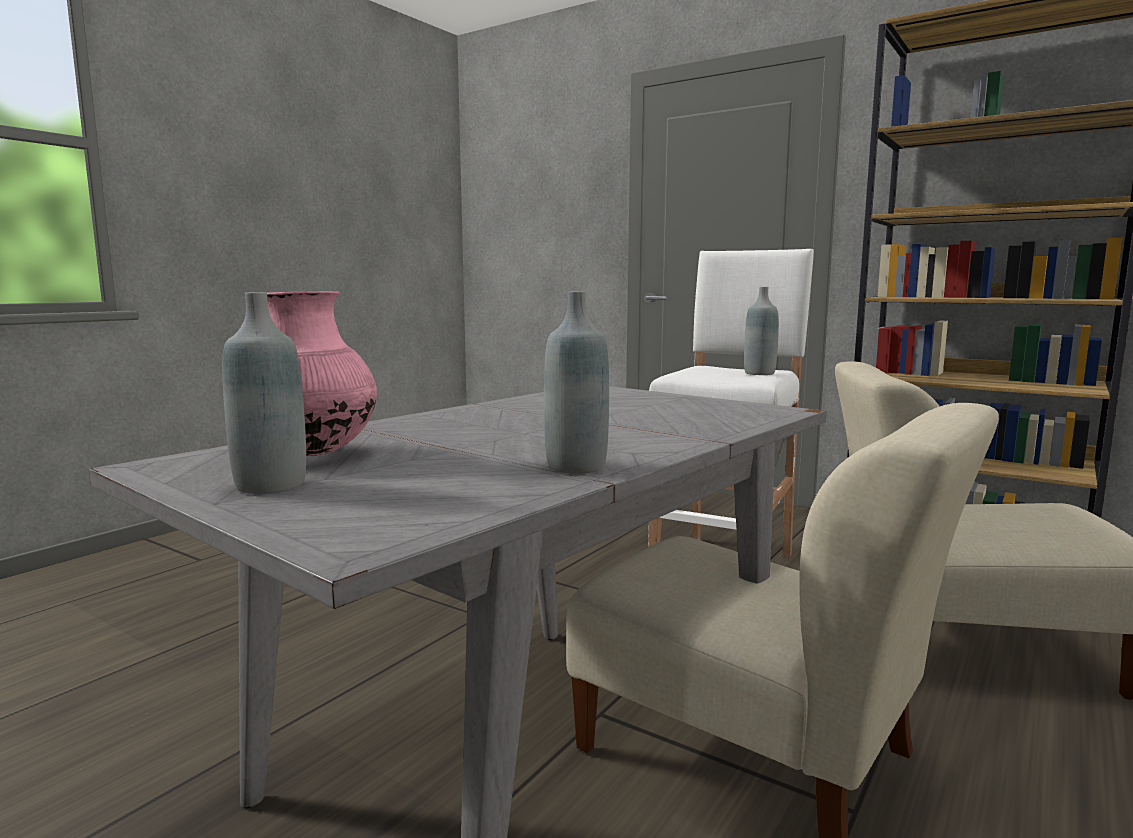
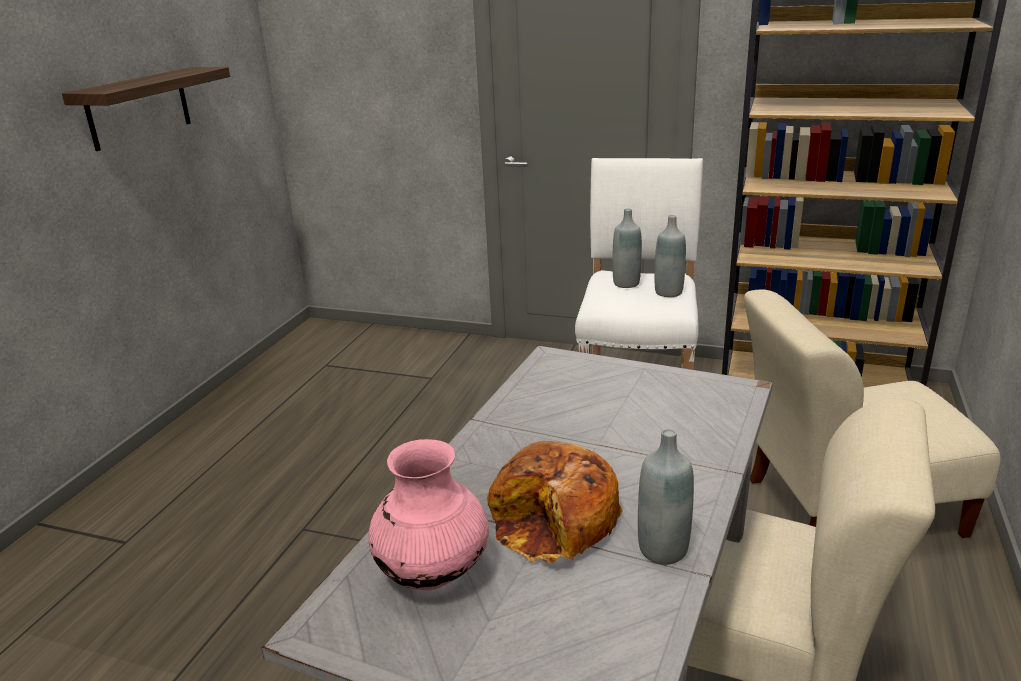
camera: 15 degrees left, 15 degrees up
grey bottle [222,292,306,494] -> grey bottle moved to [612,208,642,288]
none -> shelf [62,67,230,151]
none -> bread [487,441,623,563]

